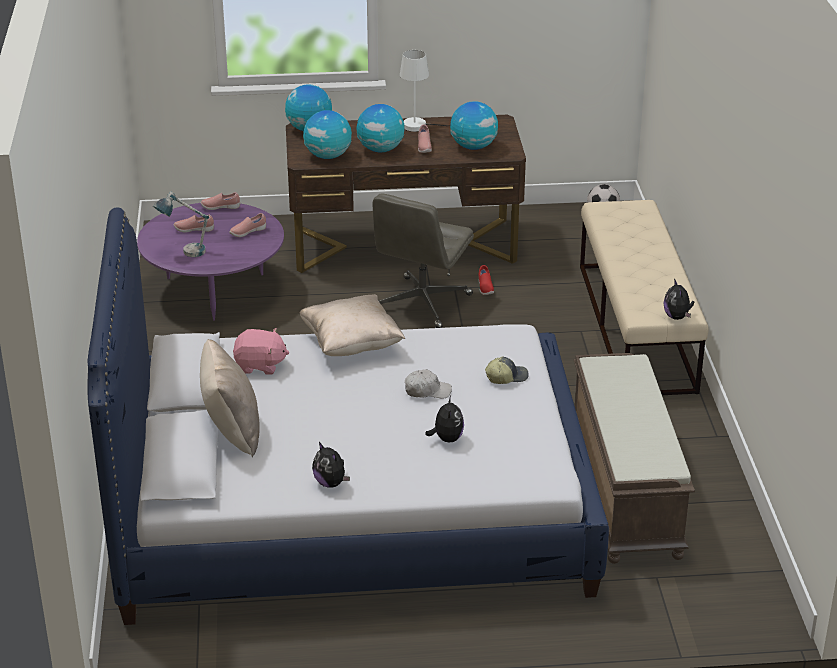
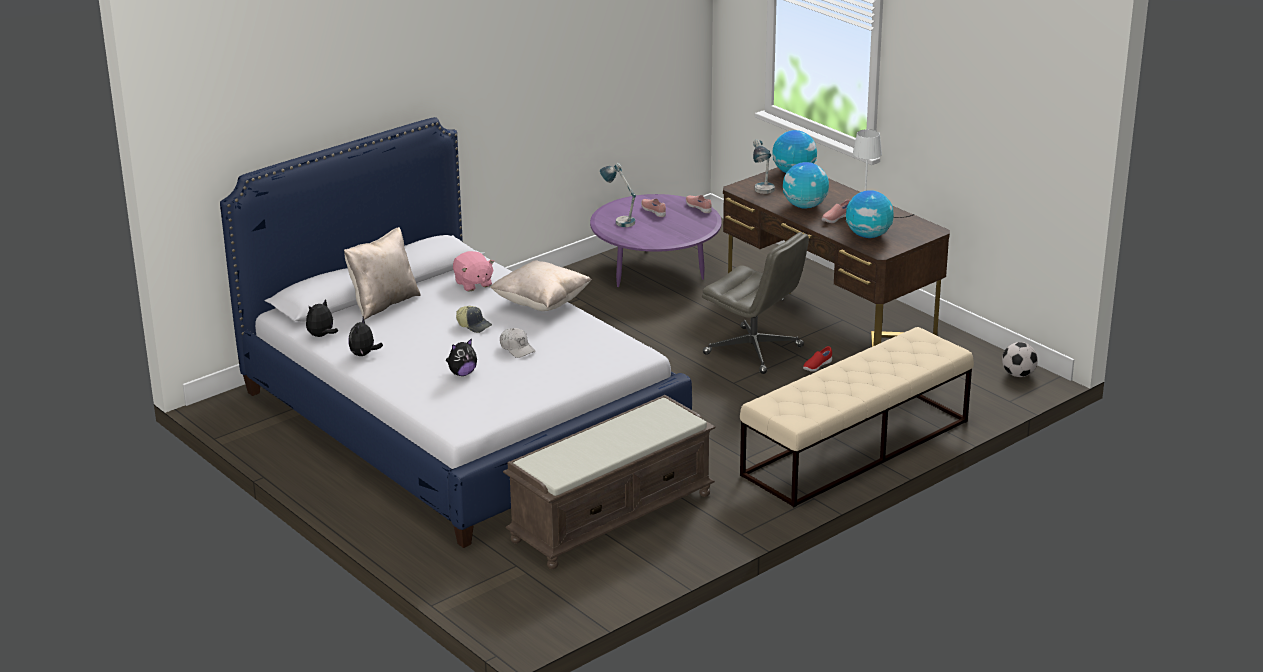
camera: 55 degrees right, 5 degrees down
pink shoe [229,213,266,237] -> none
globe [303,110,352,159] -> table lamp [753,139,775,194]
grey office chair [372,194,474,328] -> grey office chair turned 135 degrees counterclockwise [702,232,809,374]
cap [485,356,529,384] -> cap moved to [456,306,492,333]
plush toy [663,278,694,320] -> plush toy moved to [306,299,338,337]

